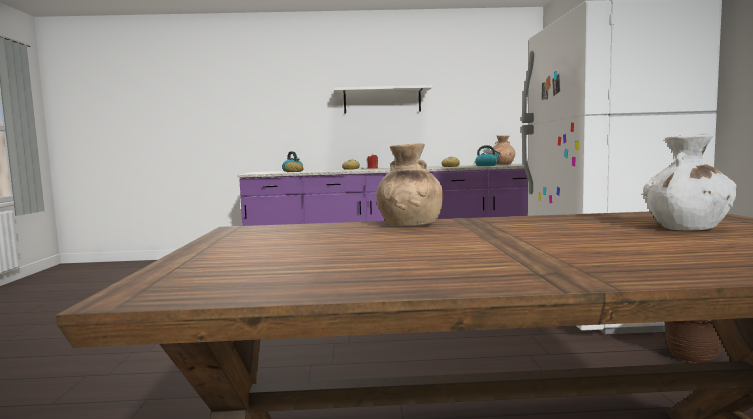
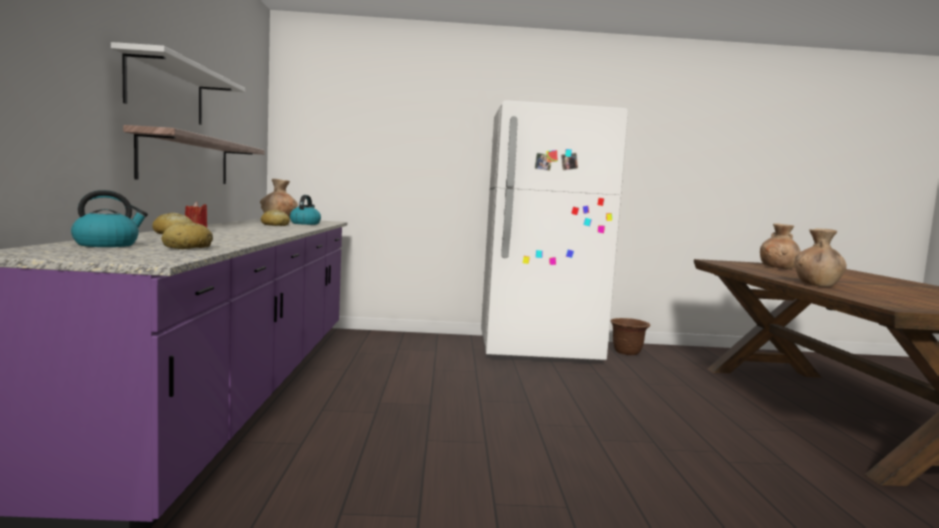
camera: 90 degrees left, 0 degrees up
white vase [643,133,736,230] -> brown vase [760,223,800,269]
none -> shelf [123,125,265,184]

